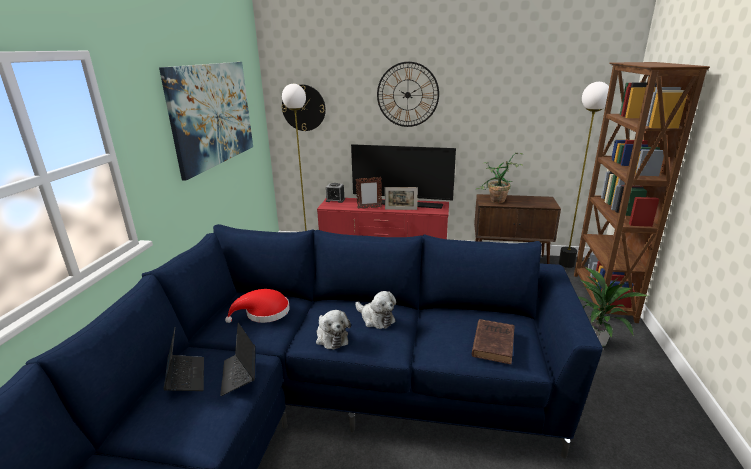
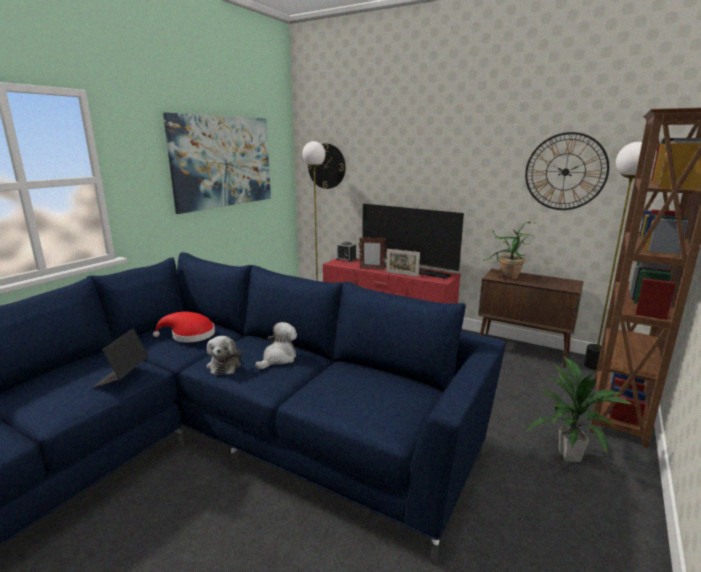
camera: 20 degrees right, 5 degrees down
laptop [164,328,204,391] -> none
plush toy [355,291,396,329] -> plush toy turned 120 degrees counterclockwise [255,322,297,369]
wall clock [377,62,439,127] -> wall clock moved to [525,132,609,210]
brown book [472,319,515,364] -> none

